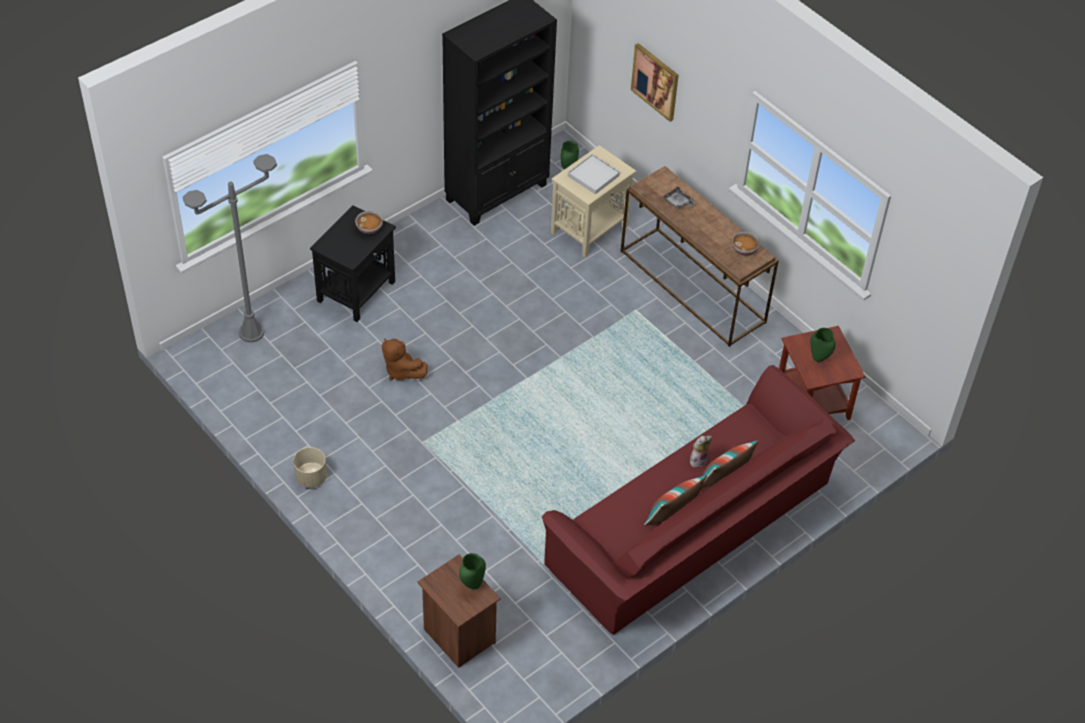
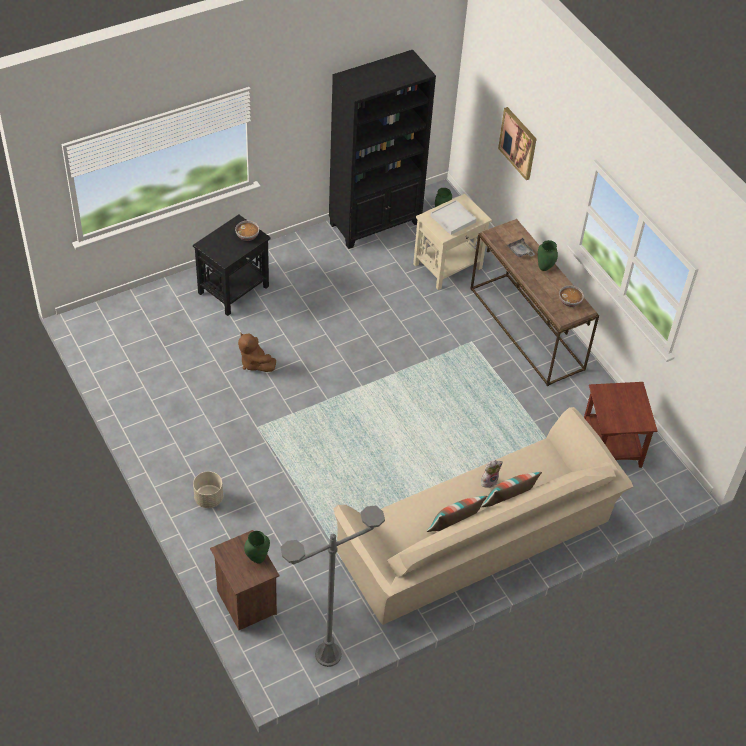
camera: 10 degrees right, 0 degrees up
grey floor lamp [183,154,277,342] -> grey floor lamp moved to [281,506,385,667]
beige planter [293,447,327,488] -> beige planter moved to [193,471,223,508]
red sofa [542,365,855,635] -> beige sofa [333,407,633,625]
green vase [810,328,835,362] -> green vase moved to [538,240,558,271]

